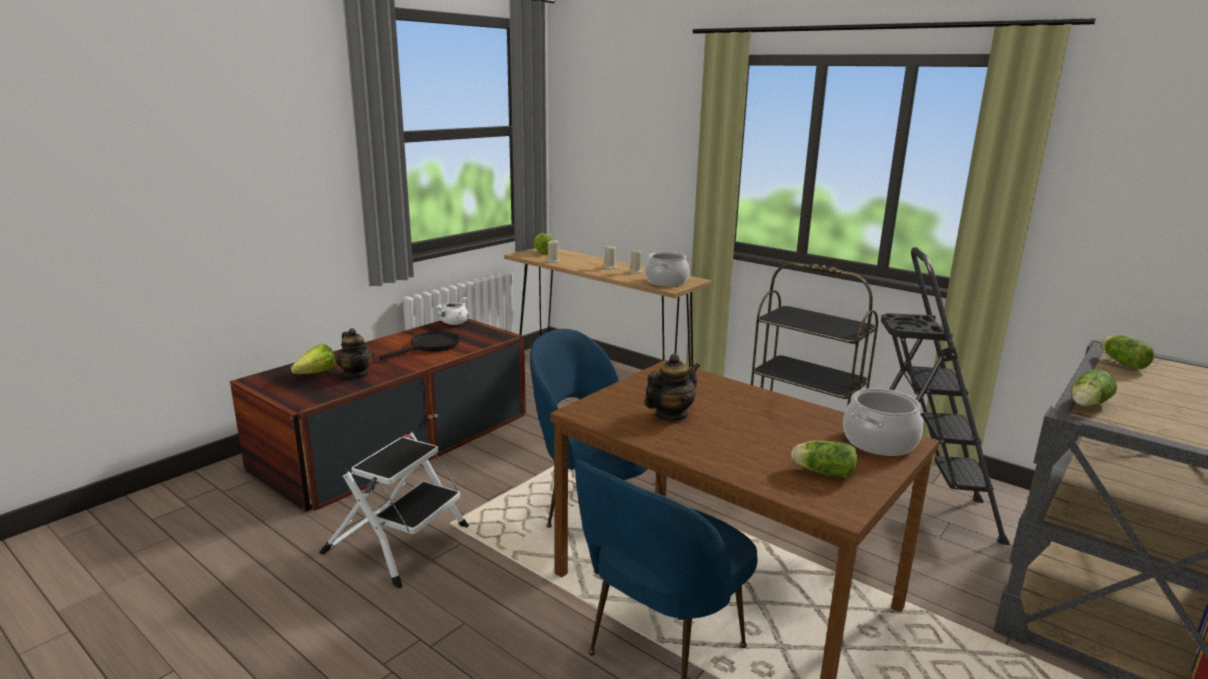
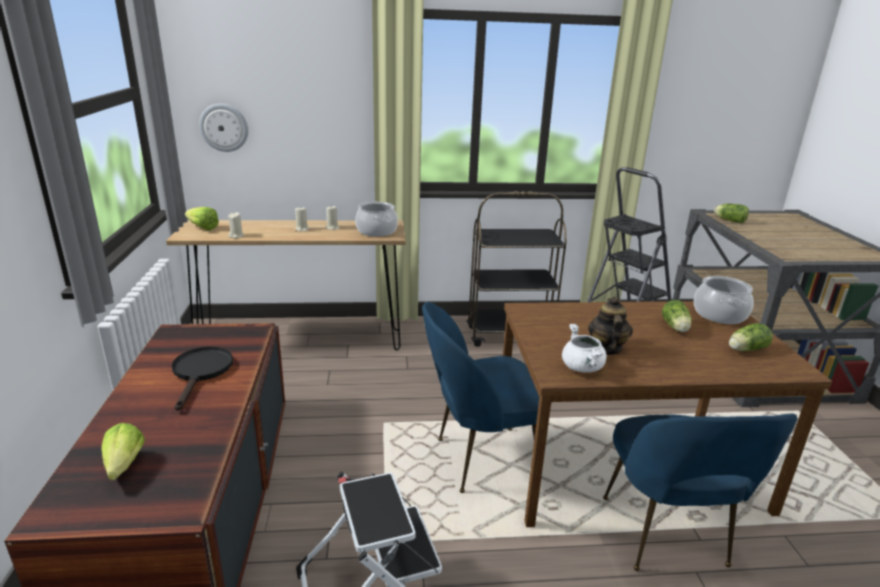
camera: 45 degrees left, 5 degrees up
teapot [336,328,373,379] -> none
white cooking pot [436,296,468,325] -> white cooking pot moved to [562,324,607,373]
lettuce [1071,370,1117,407] -> lettuce moved to [662,300,692,332]
none -> wall clock [199,104,248,152]

